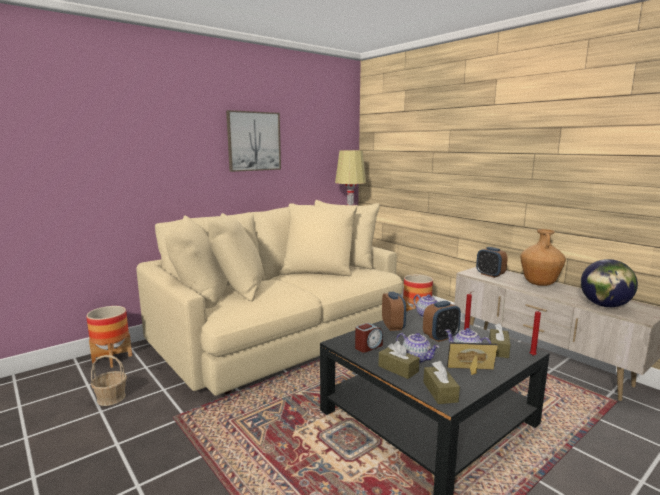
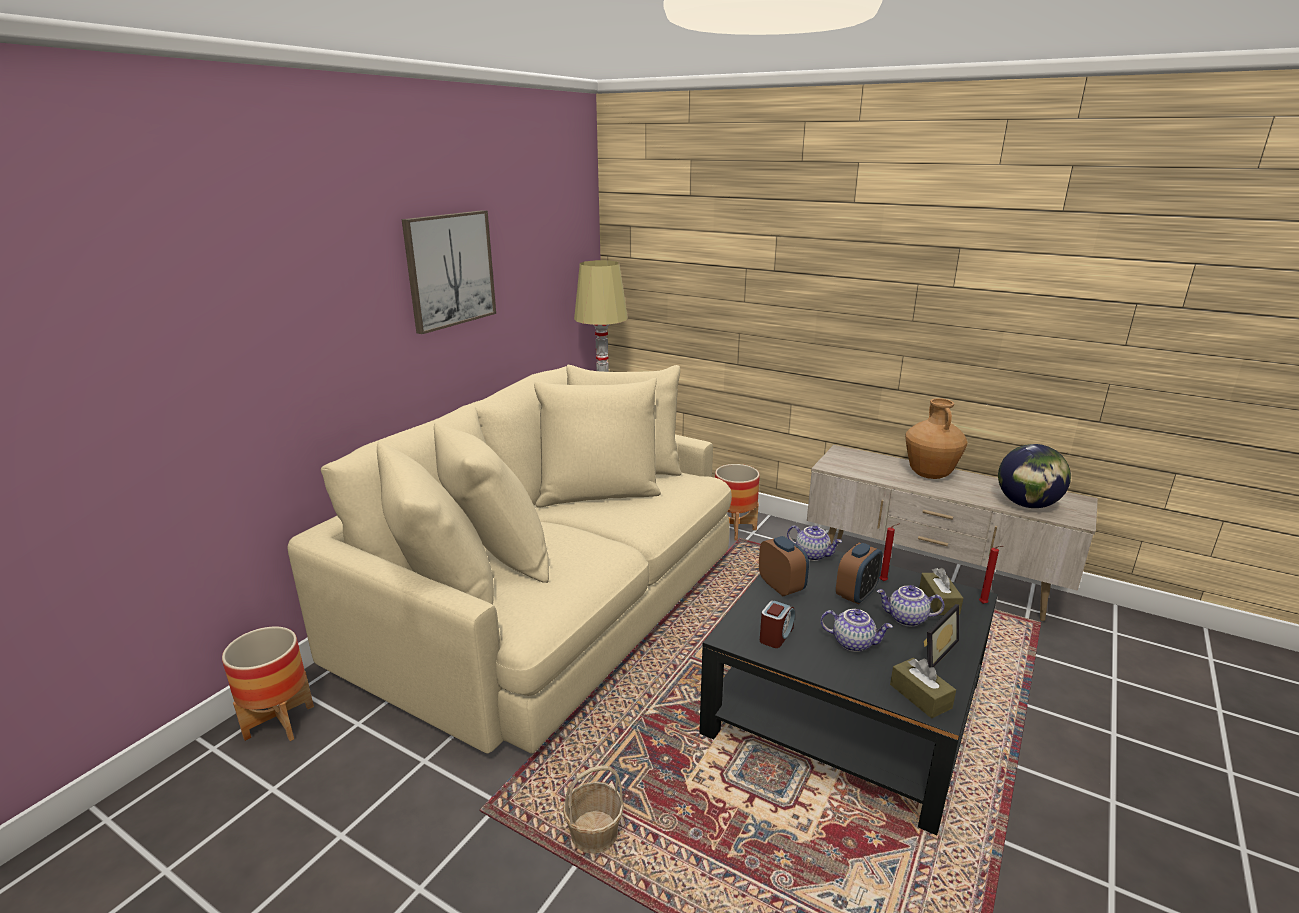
camera: 20 degrees left, 10 degrees up
basket [91,355,127,406] -> basket moved to [563,765,624,854]
brown tissue box [378,341,420,379] -> none
picture frame [447,342,498,375] -> picture frame turned 150 degrees clockwise [924,604,959,667]
alarm clock [476,247,508,278] -> none

